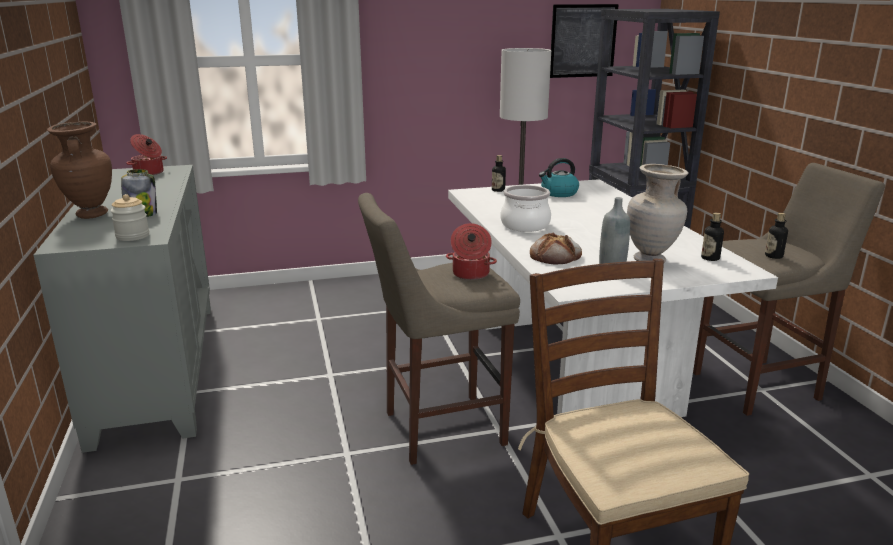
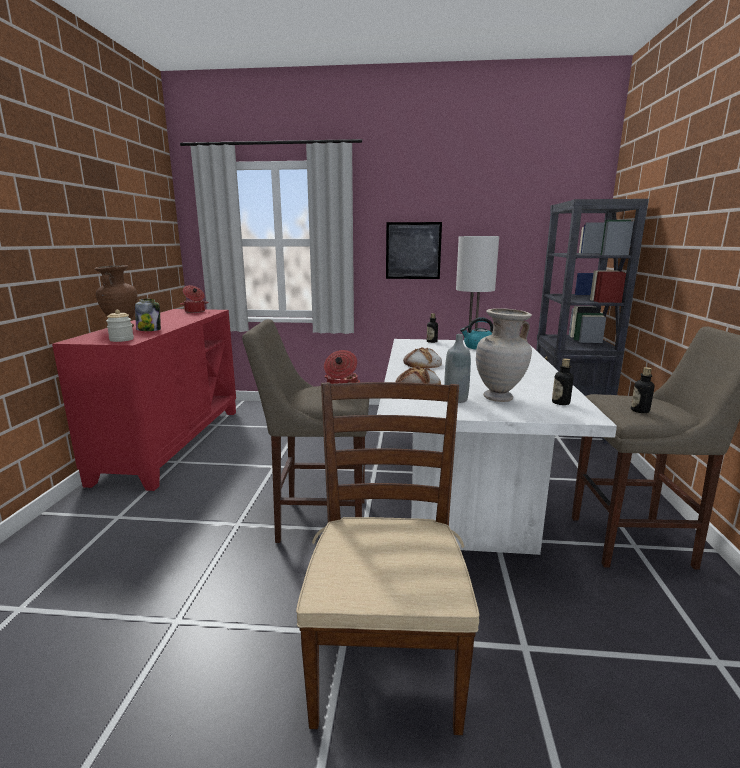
camera: 20 degrees right, 5 degrees down
grey cabinet [33,165,211,453] -> red cabinet [52,309,236,491]
cooking pot [500,185,551,232] -> bread [403,347,442,368]
picture [550,4,619,78] -> picture moved to [386,222,442,279]

